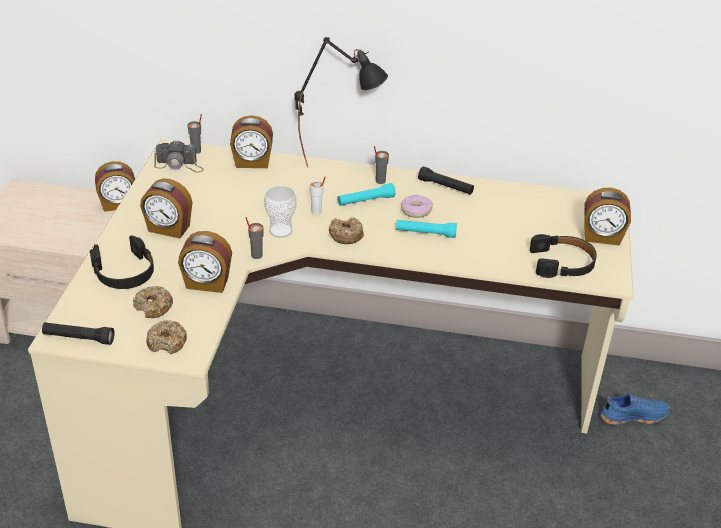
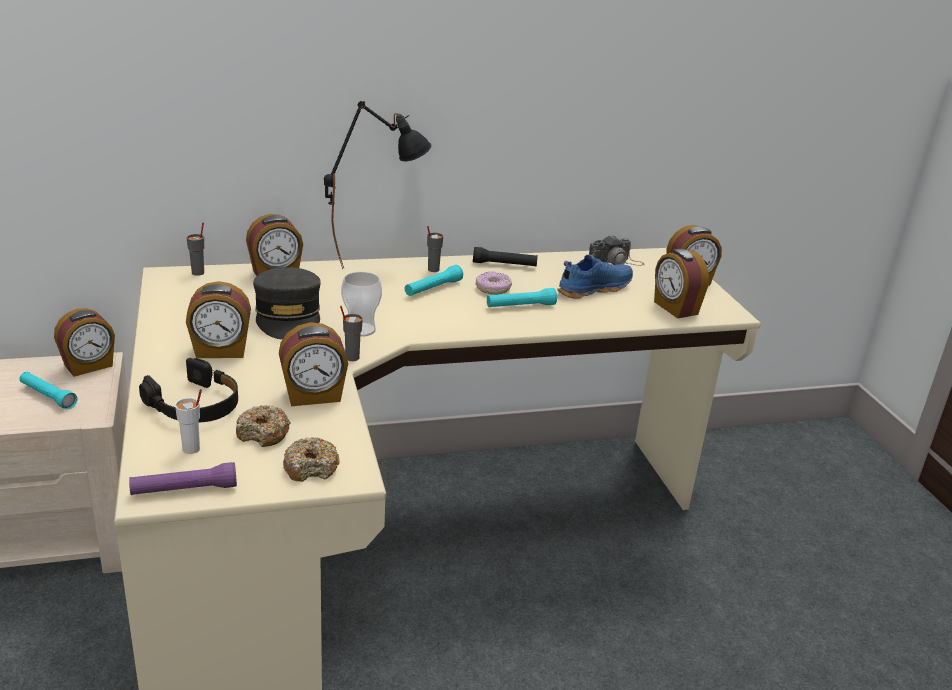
camera: 25 degrees left, 10 degrees down
black flashlight [42,322,115,345] -> purple flashlight [129,462,237,495]
camera [154,140,204,172] -> camera moved to [589,235,644,266]
white cup [310,177,326,214] -> white cup moved to [175,389,202,454]
donut [329,217,364,244] -> none
black headphones [530,234,597,278] -> alarm clock [654,249,709,319]
blue shoe [600,394,670,425] -> blue shoe moved to [557,254,633,299]
none -> turquoise flashlight [19,372,77,410]
none -> grey cap [253,267,321,340]

